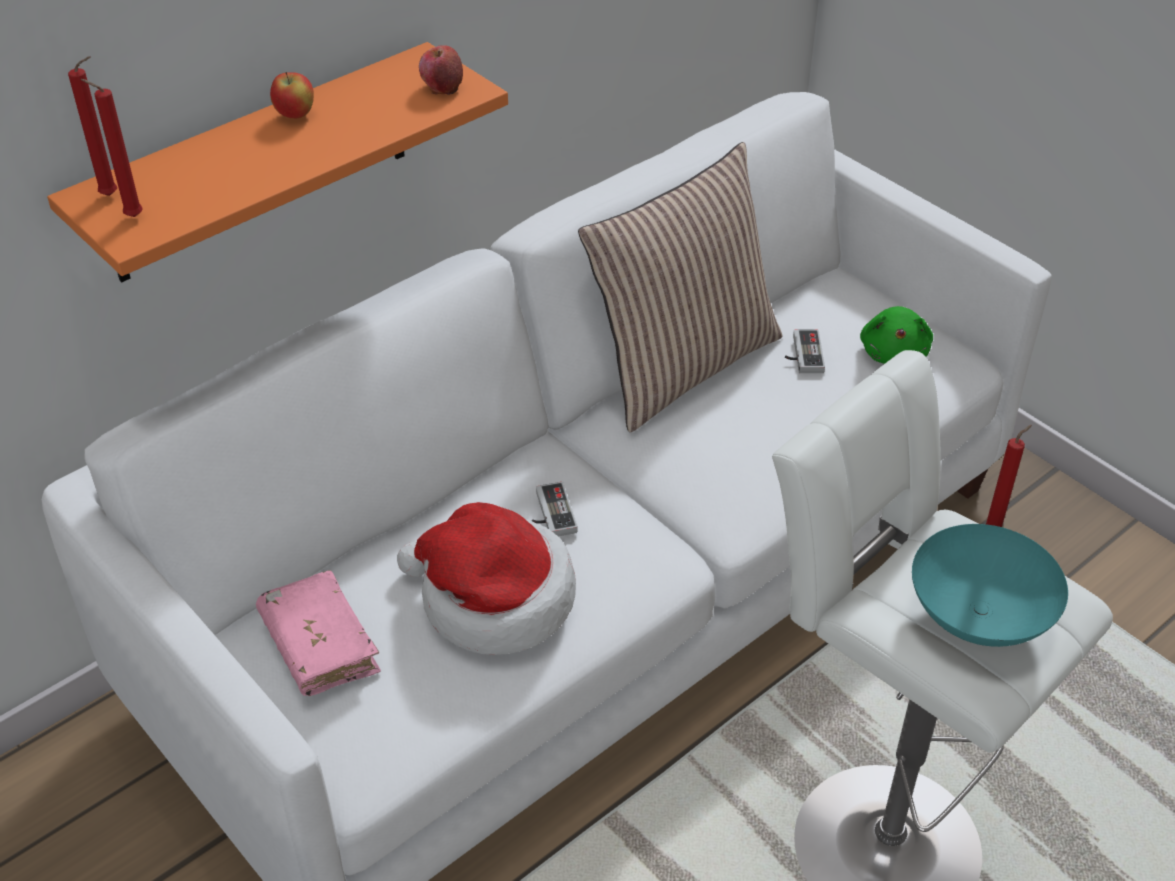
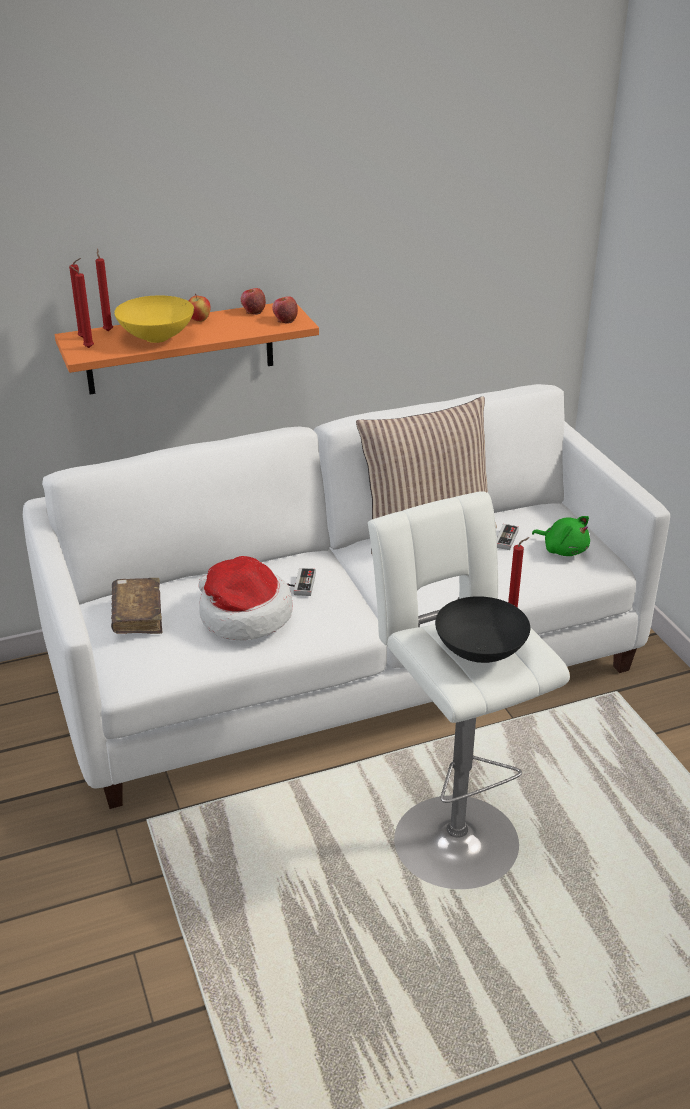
camera: 20 degrees right, 10 degrees down
pink book [256,570,381,696] -> brown book [111,578,162,634]
green plush toy [860,306,933,364] -> green plush toy turned 75 degrees counterclockwise [532,516,590,556]
turquoise bowl [912,524,1068,647] -> black bowl [435,596,530,663]
none -> red candle [95,249,113,332]
none -> yellow bowl [114,295,194,343]
none -> apple [241,288,266,315]

